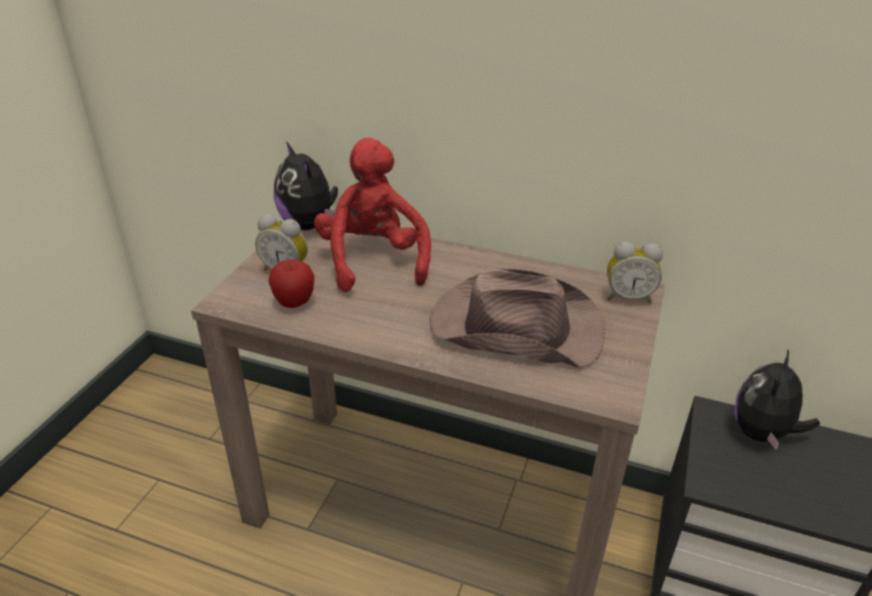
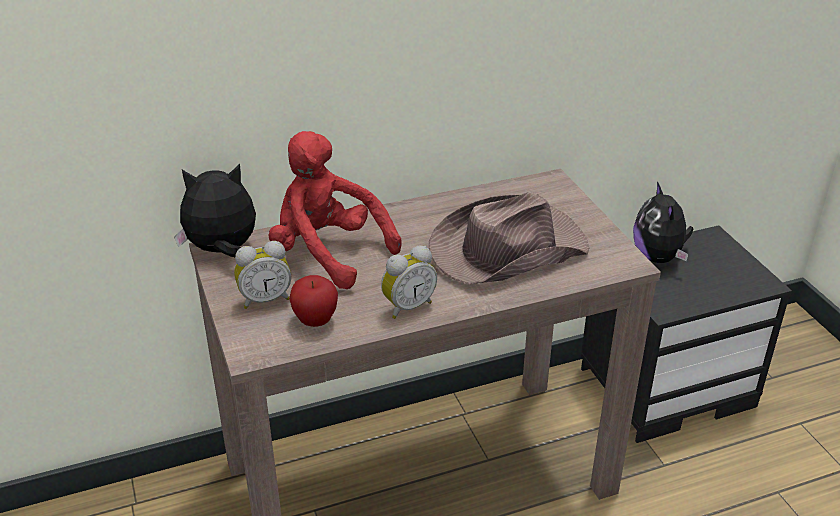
camera: 40 degrees left, 0 degrees up
plush toy [274,142,338,230] -> plush toy turned 150 degrees clockwise [174,164,256,257]
alarm clock [607,242,663,304] -> alarm clock moved to [381,245,437,319]

